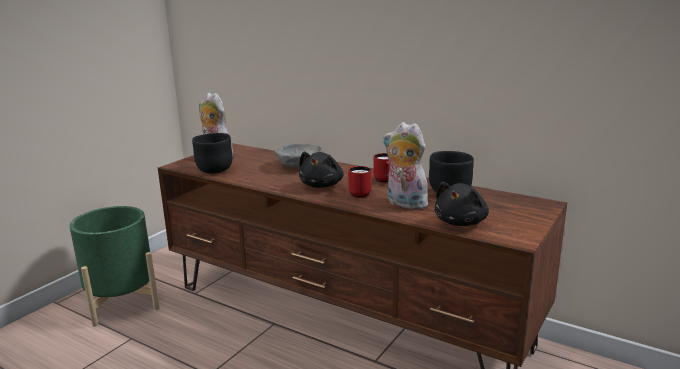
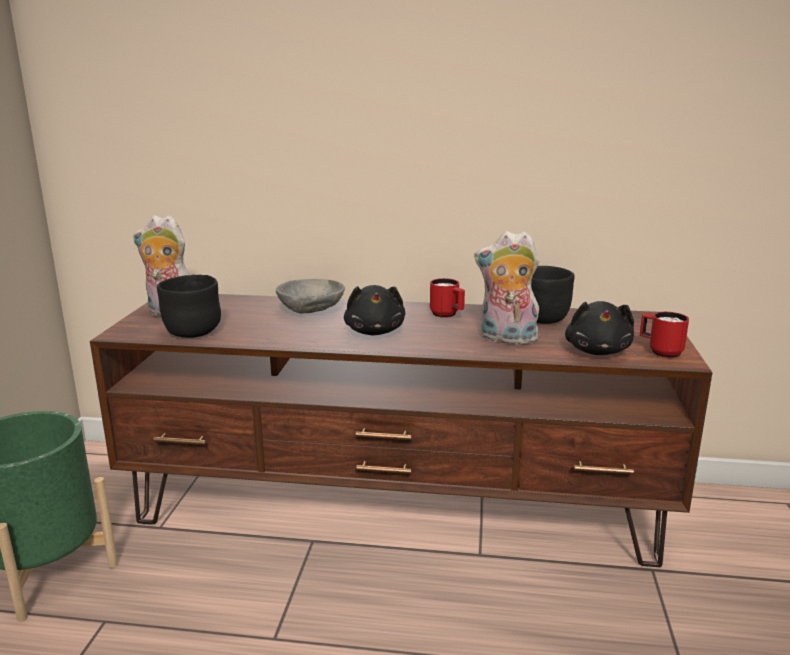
camera: 25 degrees left, 0 degrees up
red mug [348,166,372,198] -> red mug moved to [640,312,689,358]

